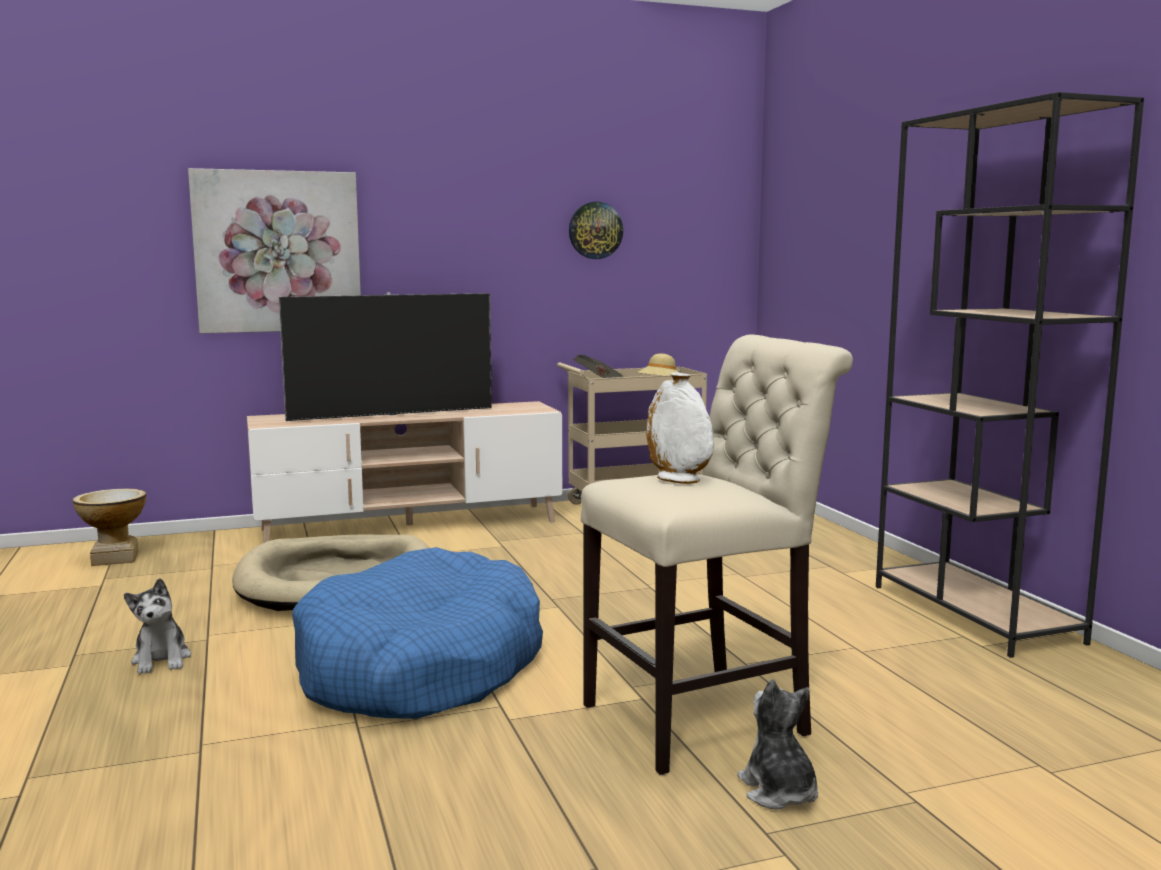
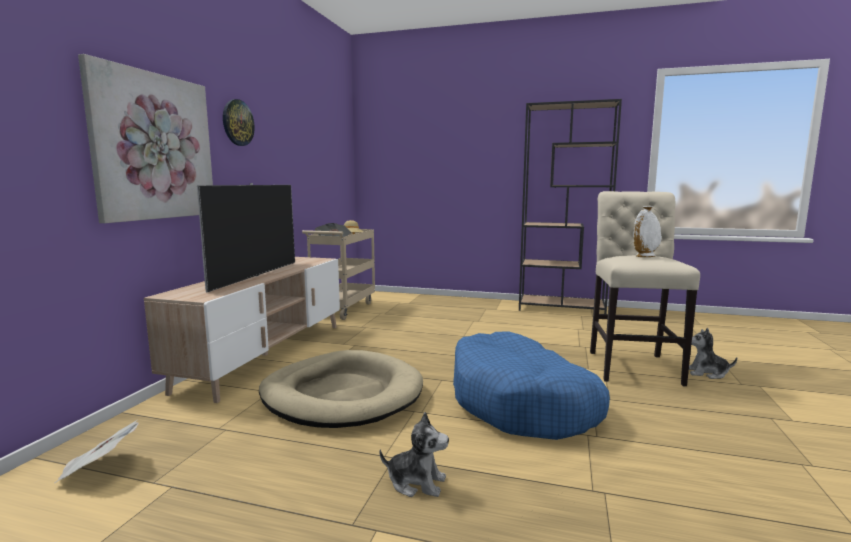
camera: 55 degrees left, 0 degrees up
vase [72,489,146,566] -> newspaper [55,420,139,483]
wall clock [569,202,623,259] -> wall clock moved to [223,99,255,146]

